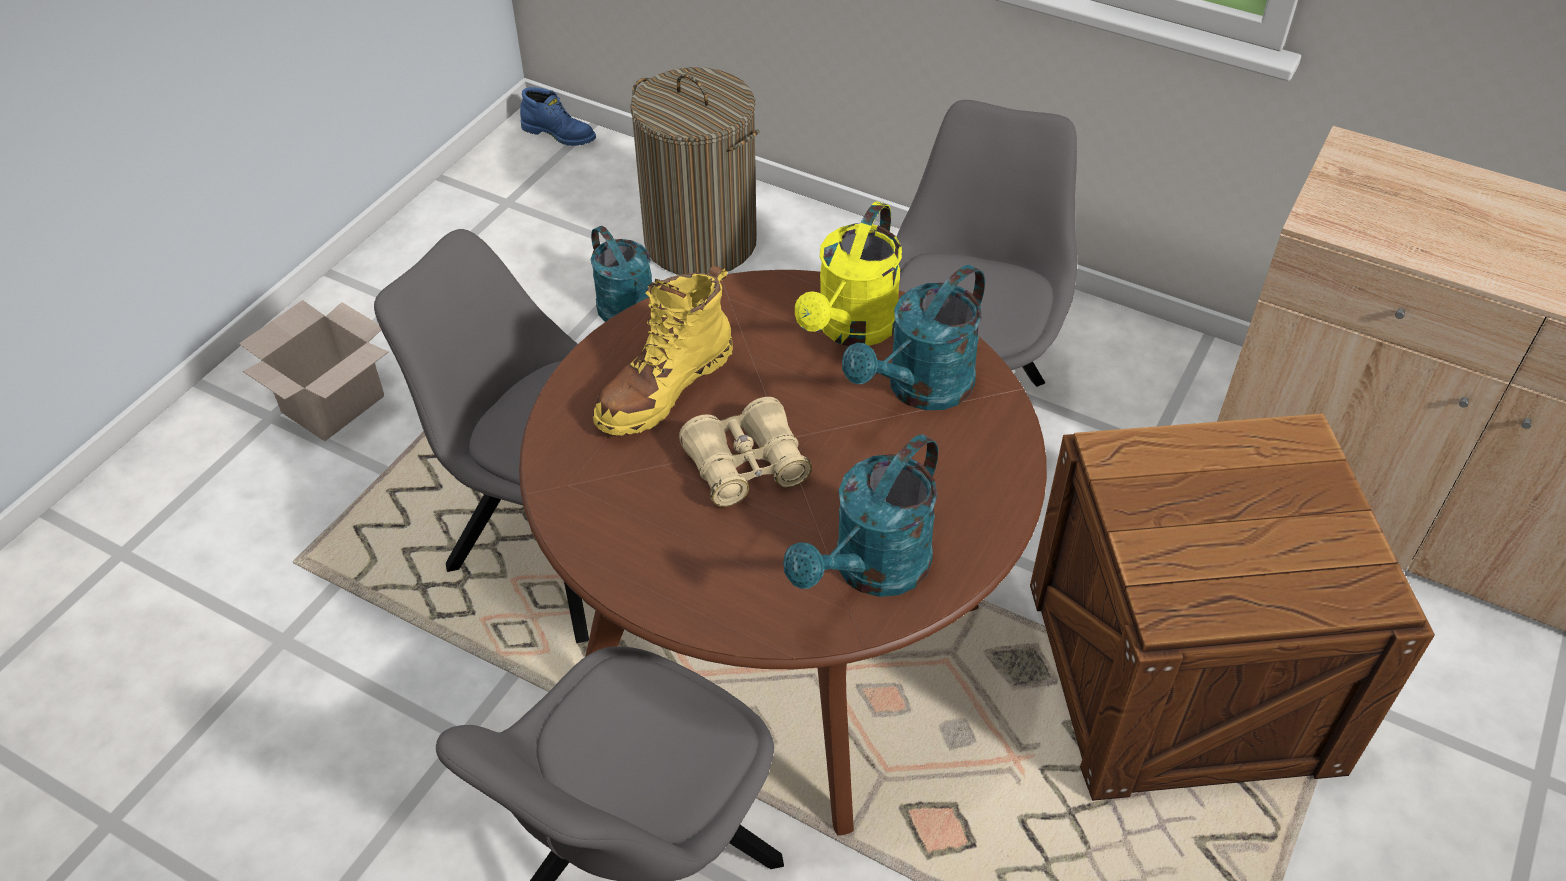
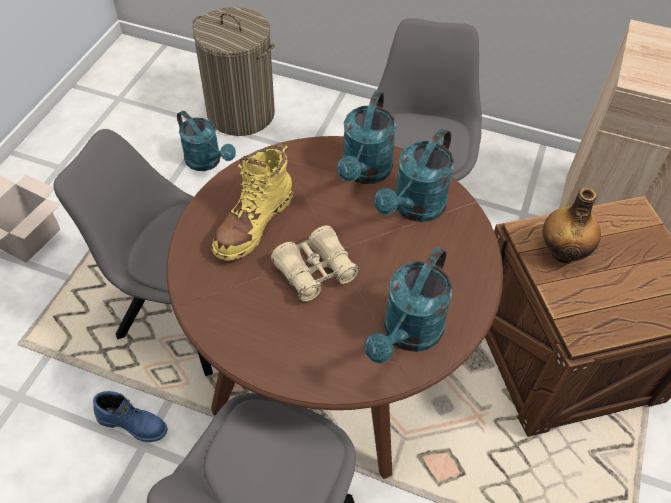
camera: 10 degrees left, 5 degrees up
blue boot [520,87,596,146] -> blue boot moved to [93,391,168,442]
yellow watering can [795,202,902,346] -> turquoise watering can [337,91,396,184]
none -> bottle [543,187,601,263]

